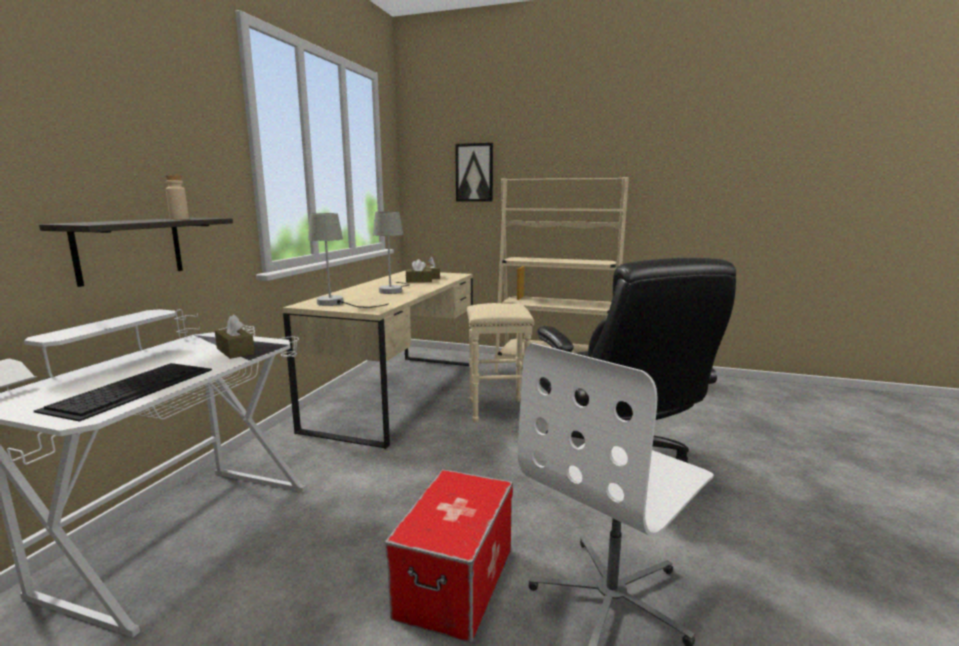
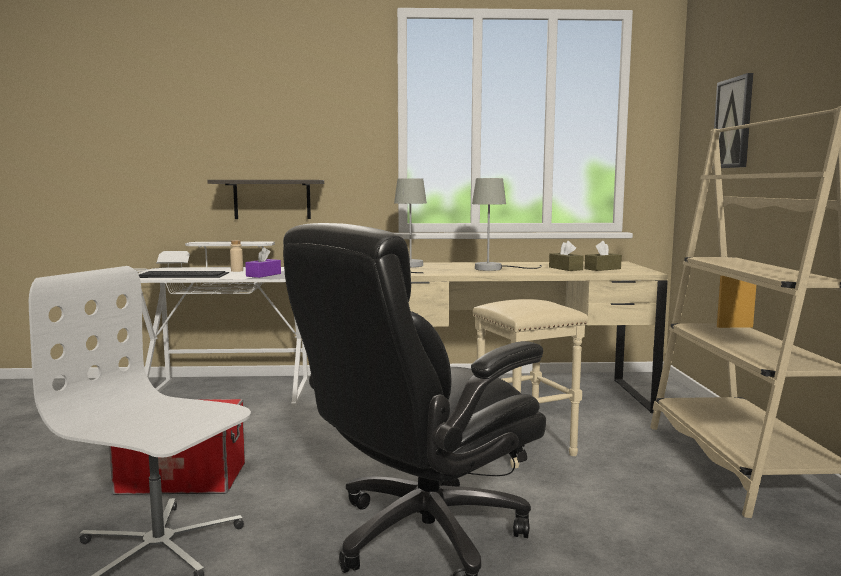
camera: 70 degrees right, 5 degrees down
beige bottle [166,175,189,220] -> beige bottle moved to [230,240,243,272]
brown tissue box [215,315,255,359] -> purple tissue box [245,247,281,278]

